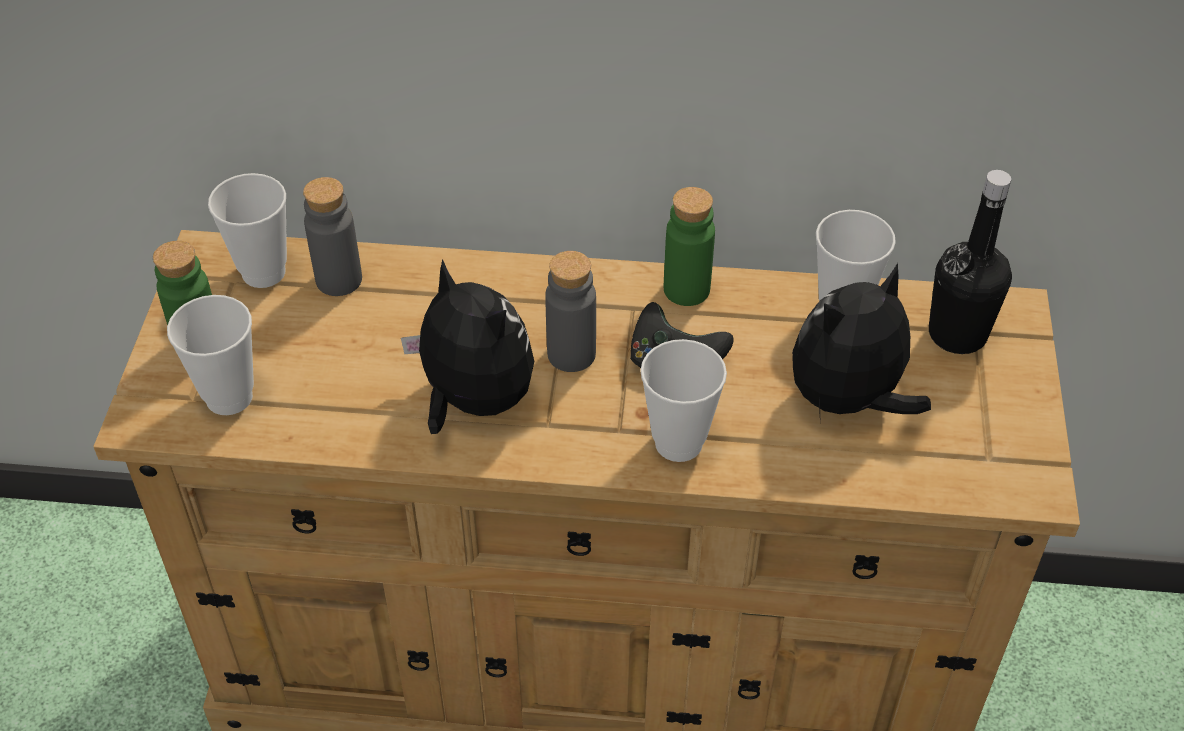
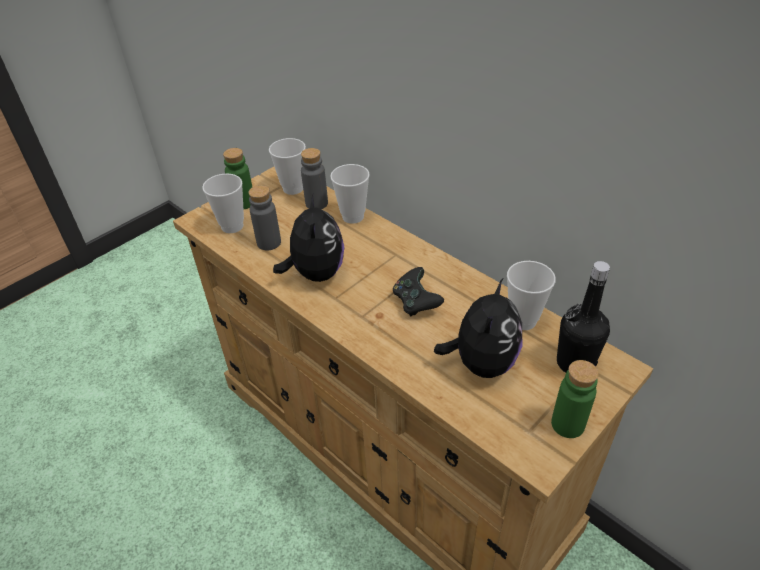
camera: 40 degrees right, 5 degrees down
grey bottle [545,251,596,372] -> grey bottle moved to [249,185,281,251]
cup [640,339,727,462] -> cup moved to [330,164,370,224]
green bottle [664,187,715,306] -> green bottle moved to [551,360,599,438]
plush toy [792,263,931,425] -> plush toy turned 105 degrees clockwise [434,277,522,378]

